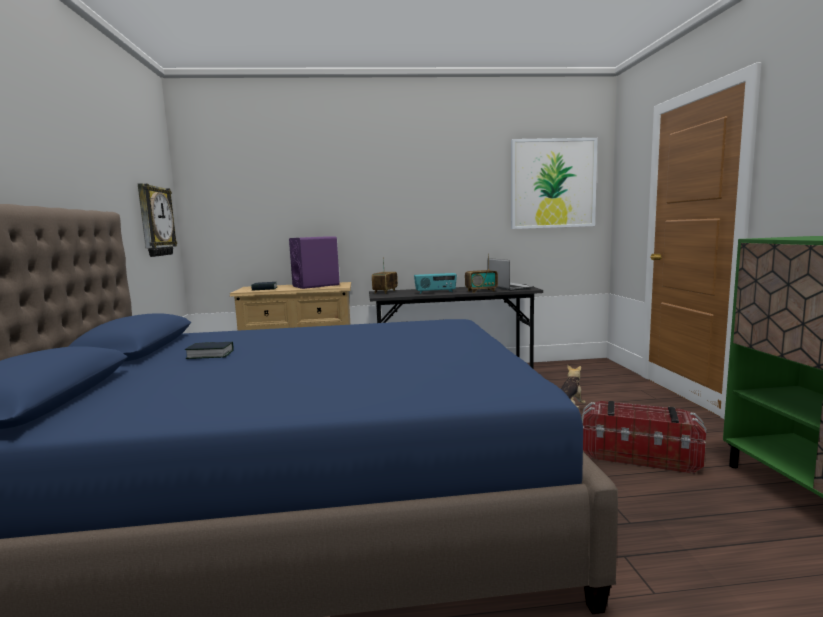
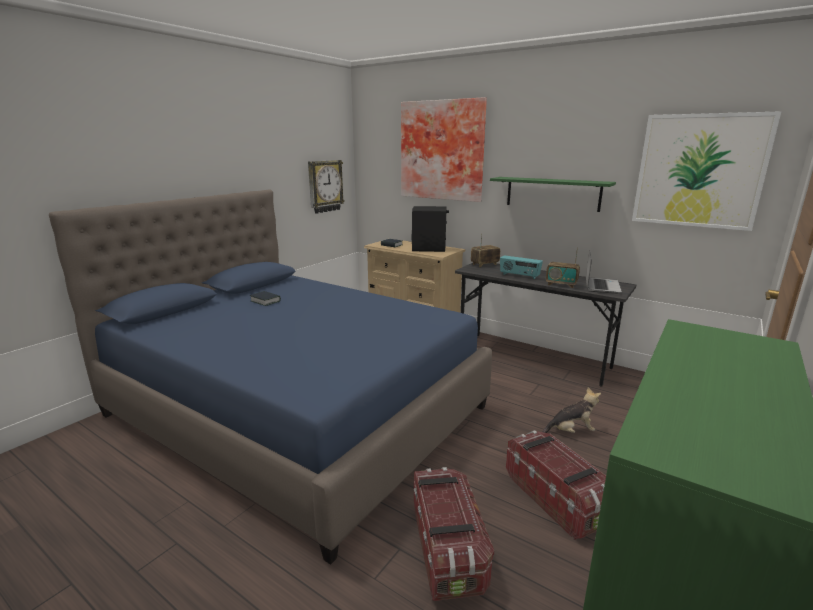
camera: 40 degrees right, 10 degrees up
purple speaker [289,236,340,289] -> black speaker [412,206,449,252]
none -> picture [401,97,487,202]
none -> storage box [414,467,494,601]
none -> green shelf [490,177,616,212]

